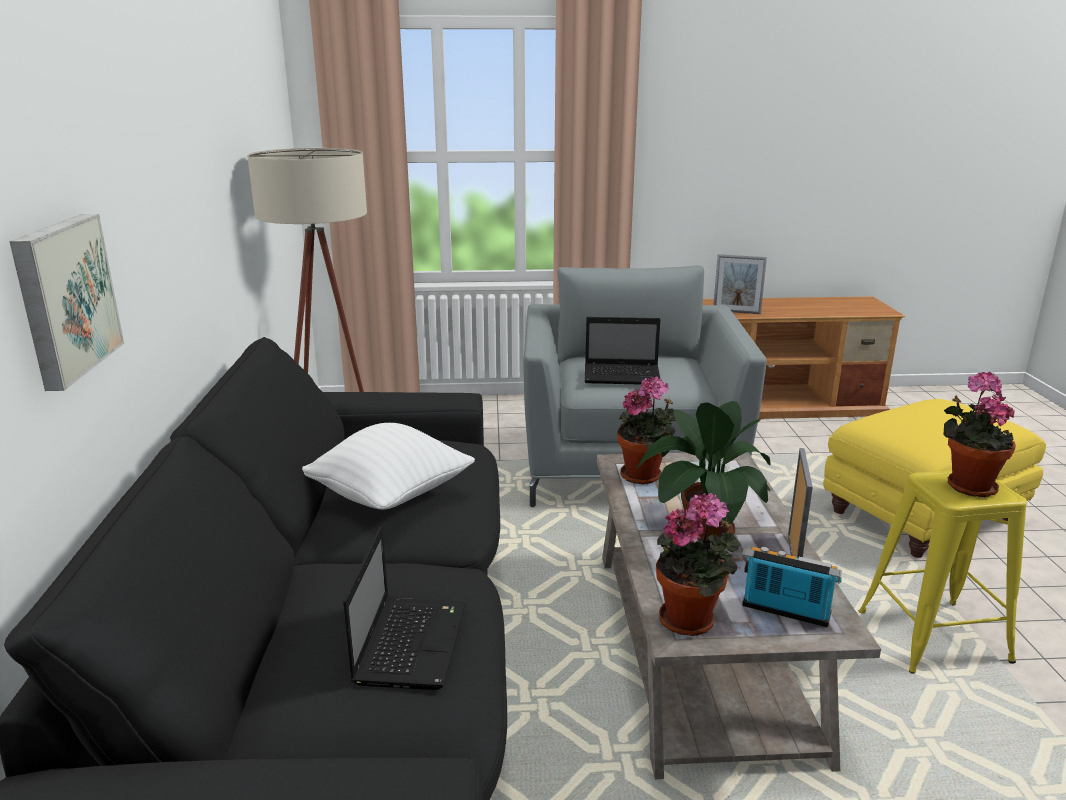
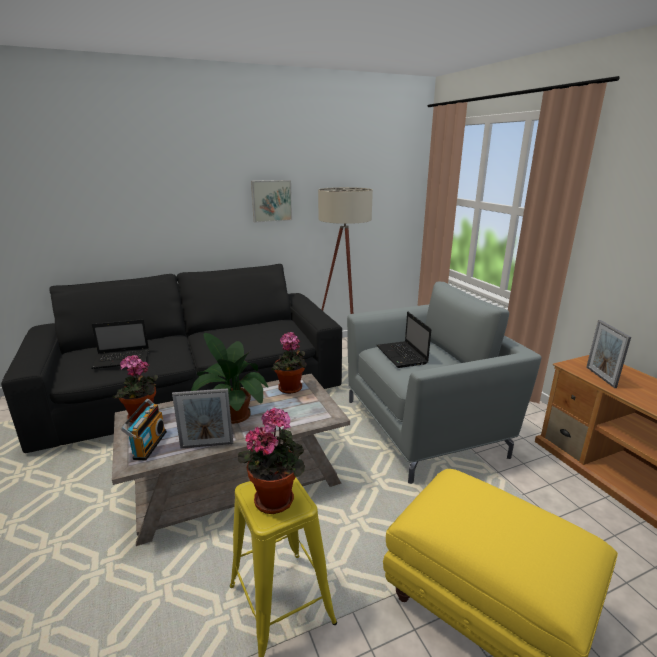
camera: 70 degrees right, 0 degrees up
picture [9,214,124,391] -> picture moved to [251,180,292,223]
white pillow [302,423,475,510] -> none

